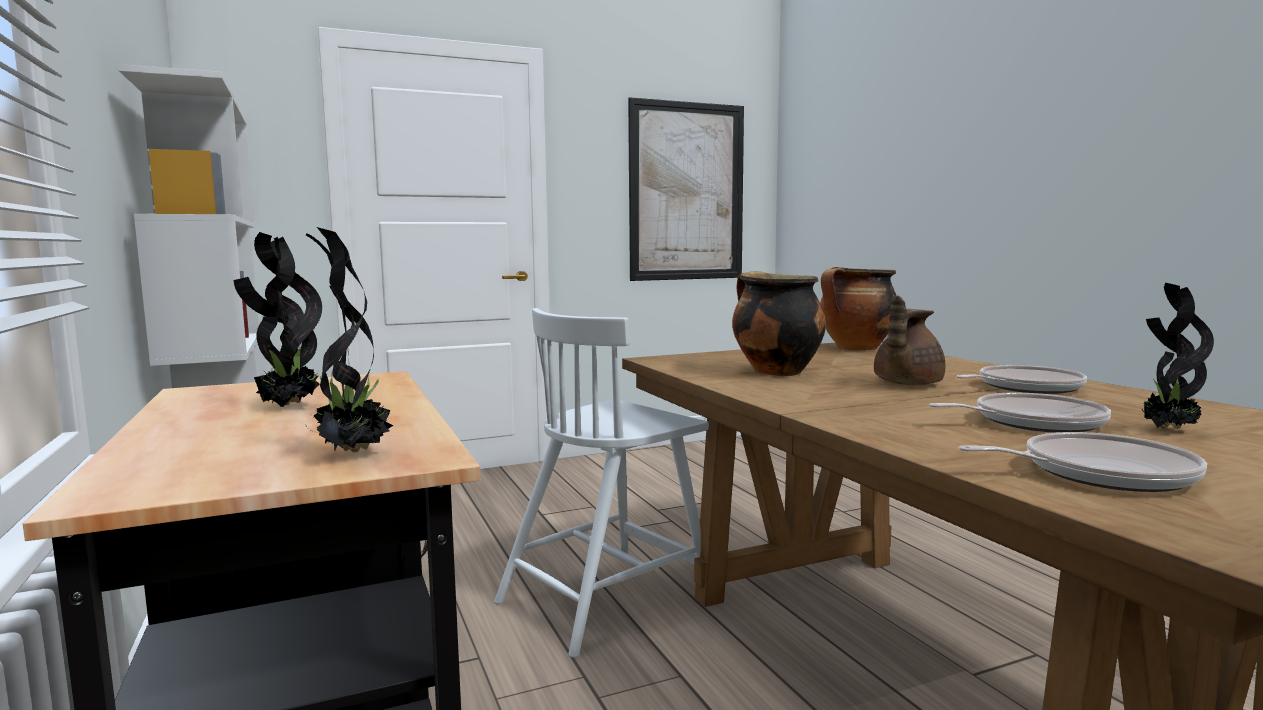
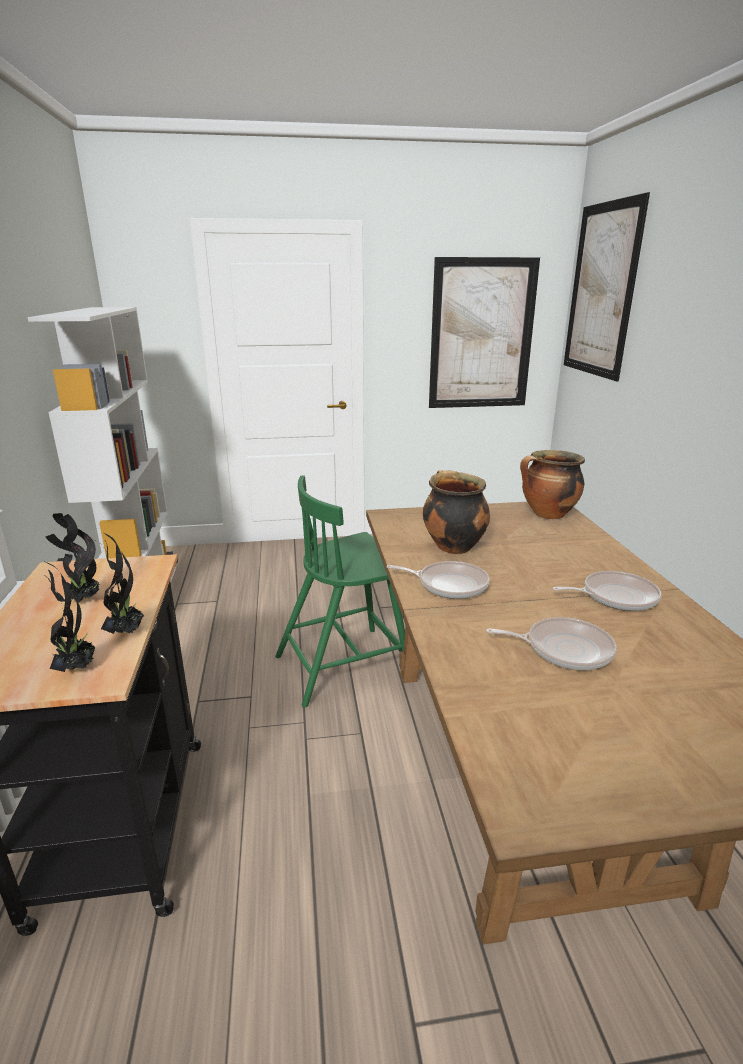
camera: 15 degrees right, 15 degrees up
white chair [494,308,709,658] -> green chair [275,476,405,708]
brown teapot [874,295,945,385] -> none
frying pan [959,432,1207,492] -> frying pan moved to [386,561,490,599]
potted plant [1142,283,1214,429] -> potted plant moved to [96,533,144,634]
none -> picture [564,192,650,382]

